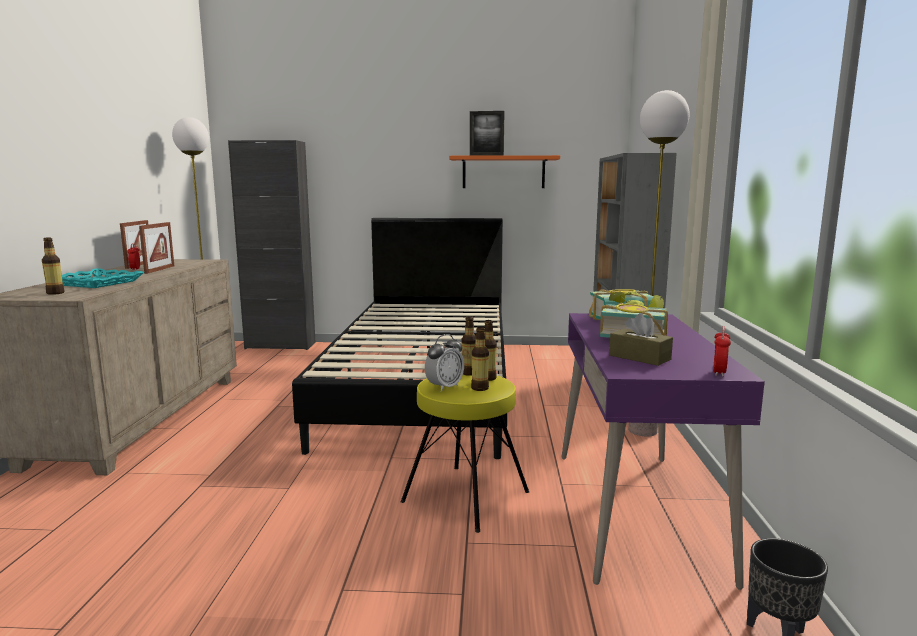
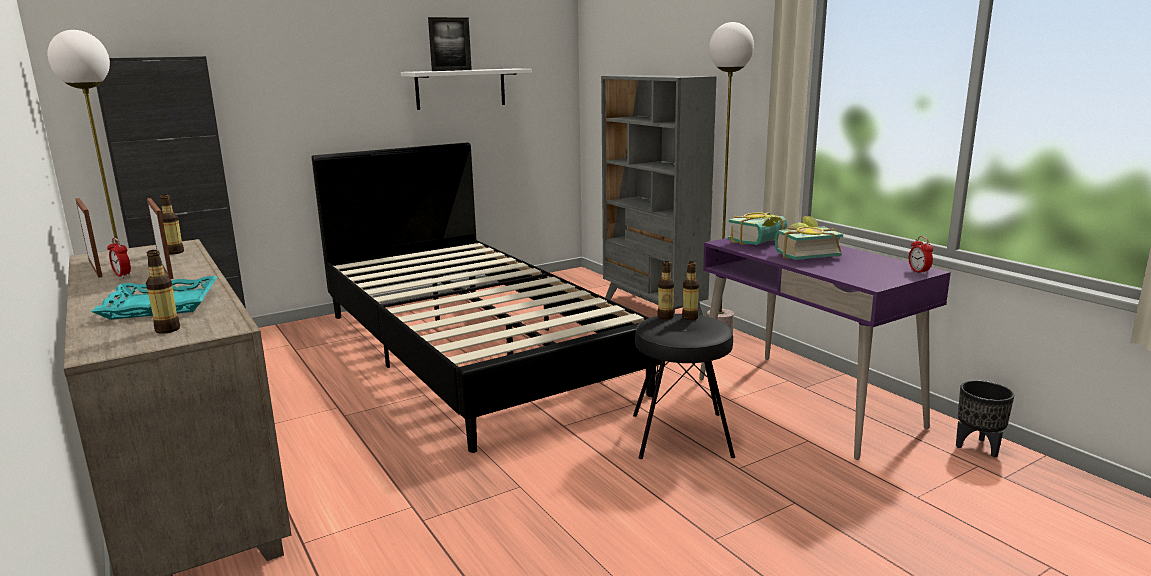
camera: 35 degrees left, 5 degrees up
yellow stool [401,375,529,533] -> black stool [633,314,735,459]
alarm clock [425,334,464,392] -> none
orange shelf [449,155,560,188] -> white shelf [401,69,532,110]
bottle [471,327,489,391] -> bottle moved to [160,194,184,255]
brown tissue box [609,313,673,366] -> none

